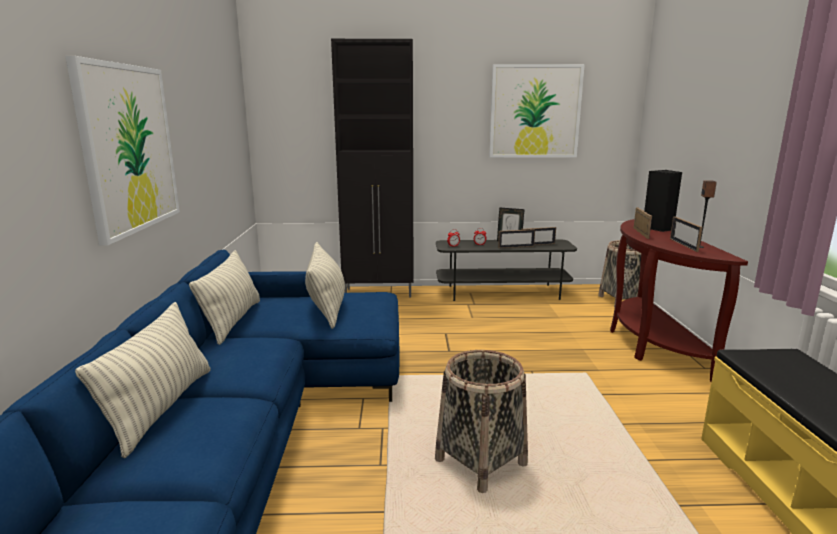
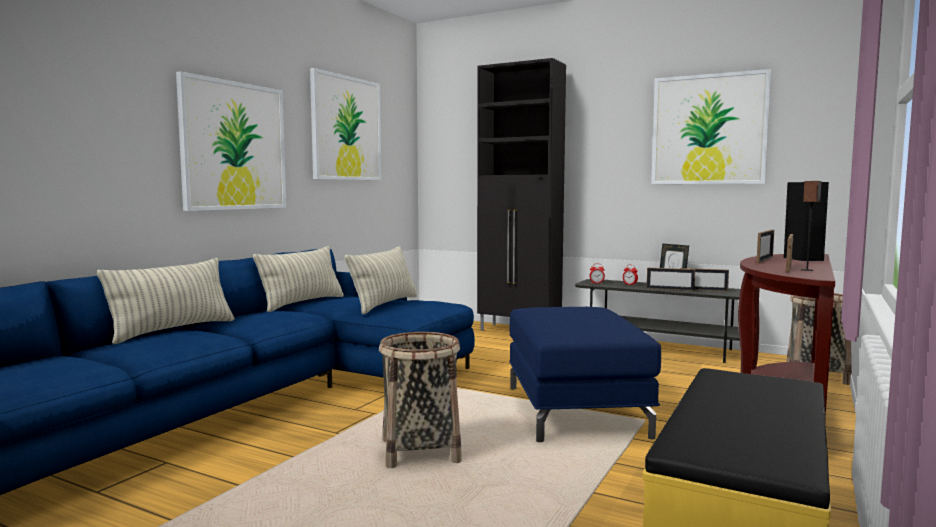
camera: 30 degrees right, 10 degrees down
none -> picture [310,68,381,180]
none -> blue ottoman [509,307,661,442]

